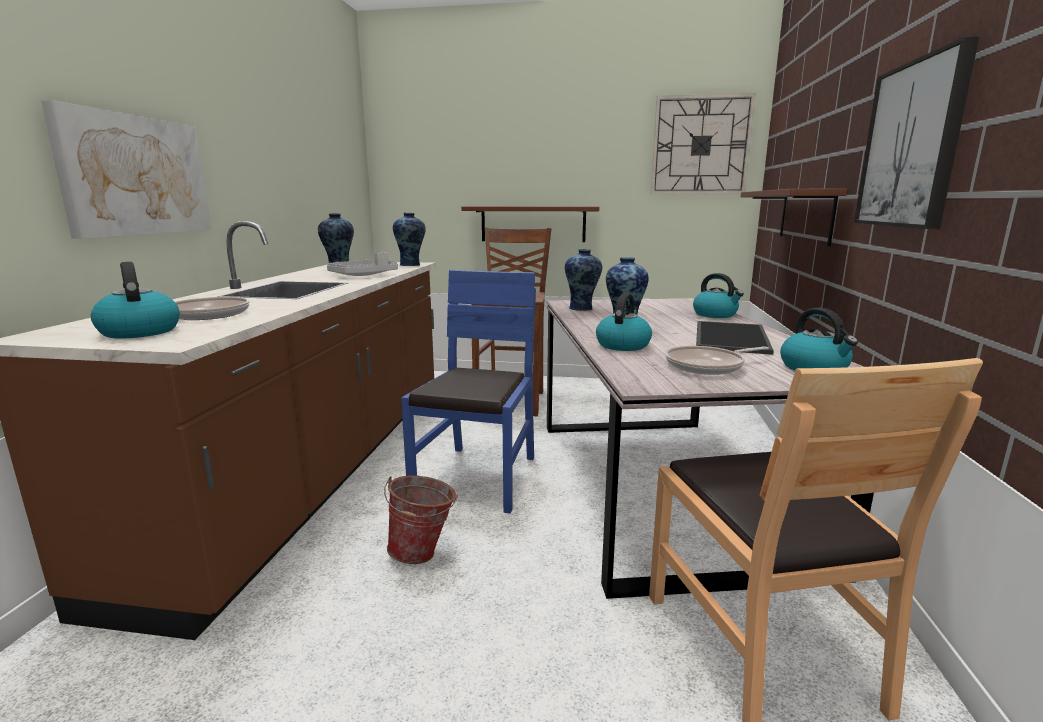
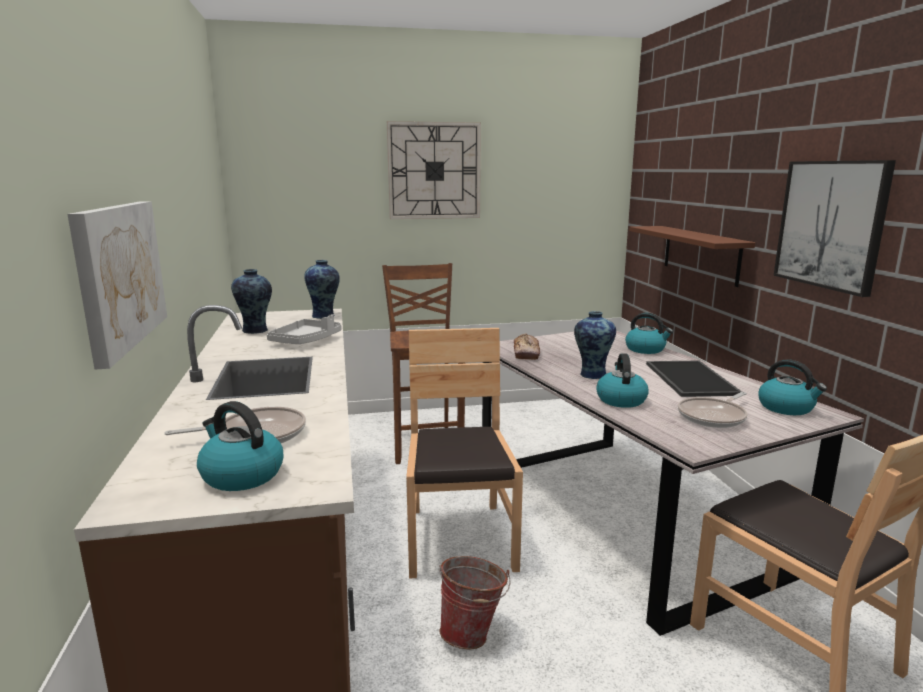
camera: 20 degrees left, 0 degrees up
blue chair [401,270,536,514] -> brown chair [406,328,523,579]
brown shelf [461,206,600,242] -> none
vase [565,249,602,311] -> bread [514,333,540,360]
wall clock [651,93,756,194] -> wall clock moved to [387,121,481,219]

